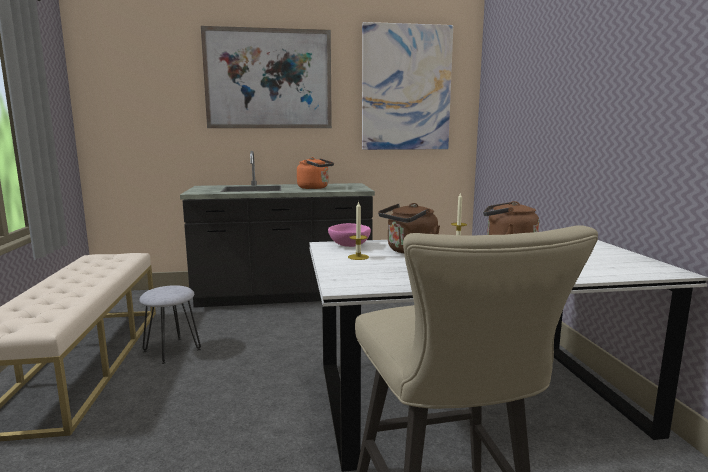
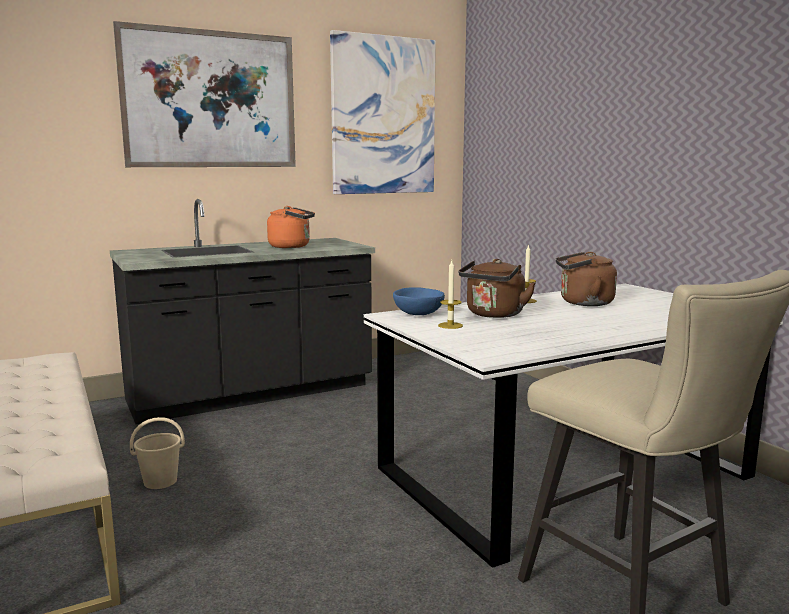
camera: 20 degrees left, 0 degrees up
grey stool [139,285,201,364] -> beige bucket [130,417,185,489]
pink bowl [328,223,371,247] -> blue bowl [393,287,445,315]

